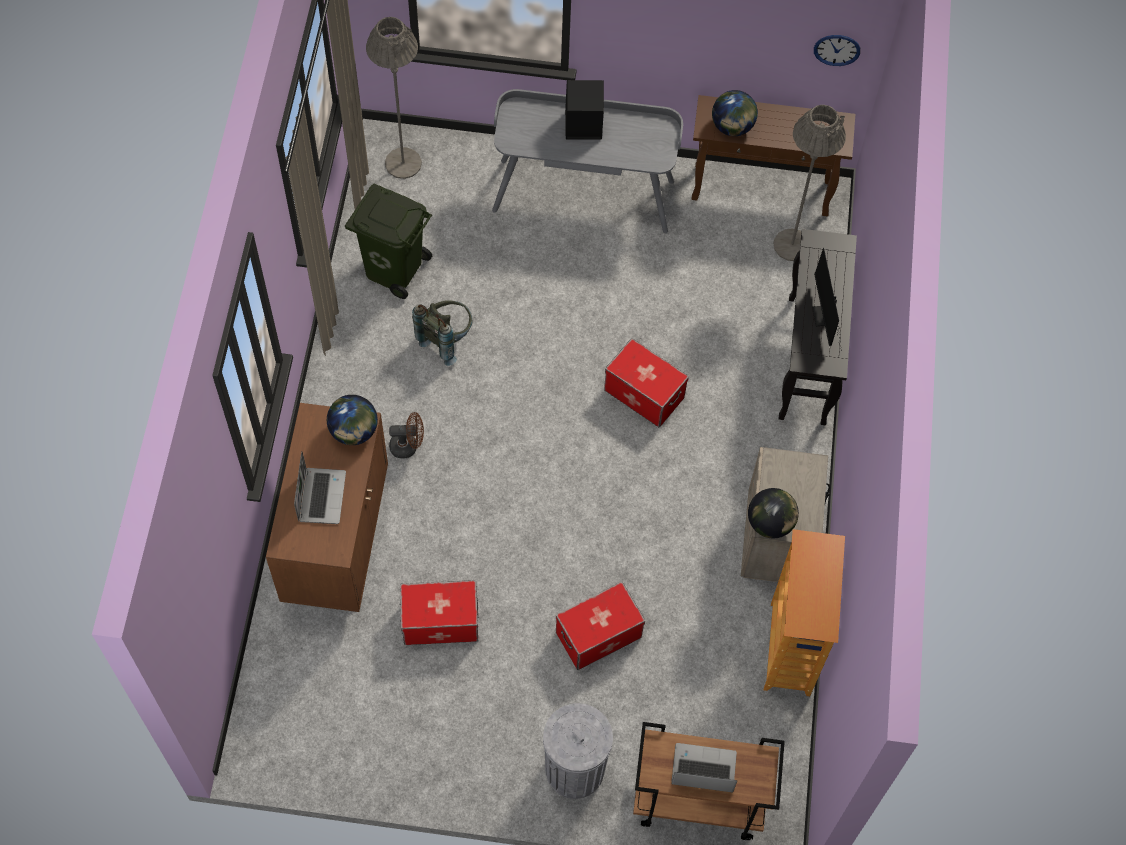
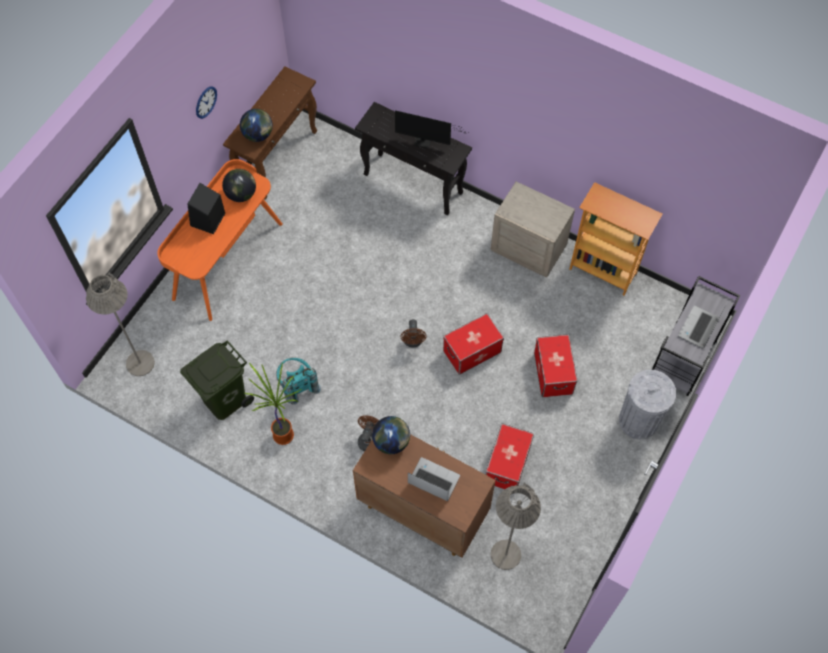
camera: 65 degrees left, 0 degrees up
grey backpack [412,300,472,366] -> turquoise backpack [276,358,321,405]
grey desk [492,89,683,234] -> orange desk [157,159,283,321]
storage box [604,338,689,427] -> storage box moved to [443,313,504,375]
brown cart [633,722,785,840] -> grey cart [651,276,740,396]
globe [748,488,799,538] -> globe moved to [222,169,256,202]
grey floor lamp [773,105,846,261] -> grey floor lamp moved to [491,482,541,570]
wall clock [814,35,860,66] -> wall clock moved to [196,86,217,119]
none -> potted plant [244,362,301,445]
none -> brown fan [400,319,427,347]

